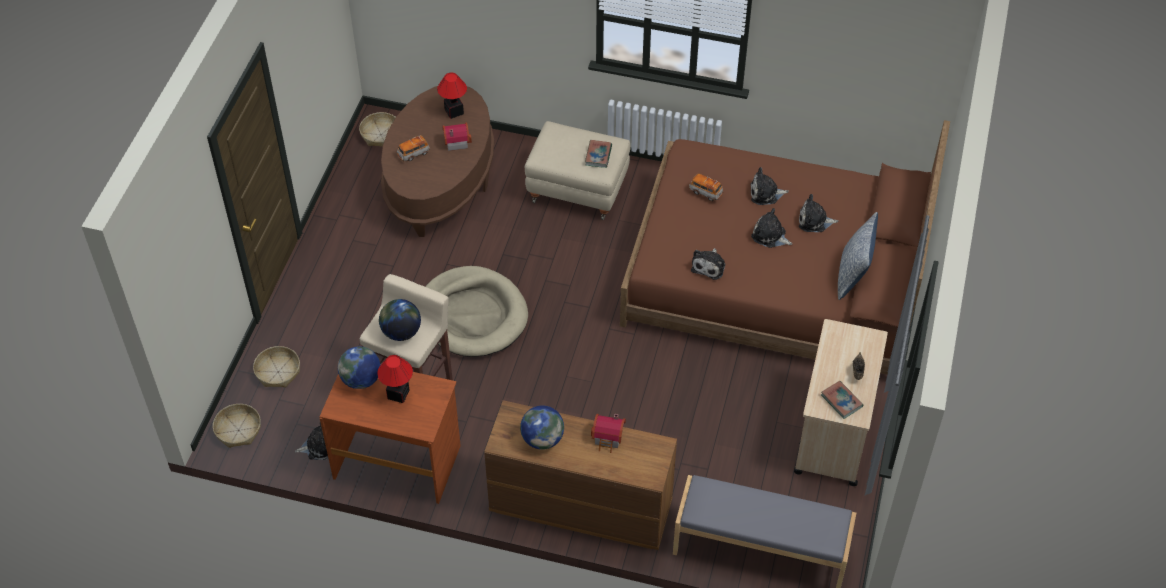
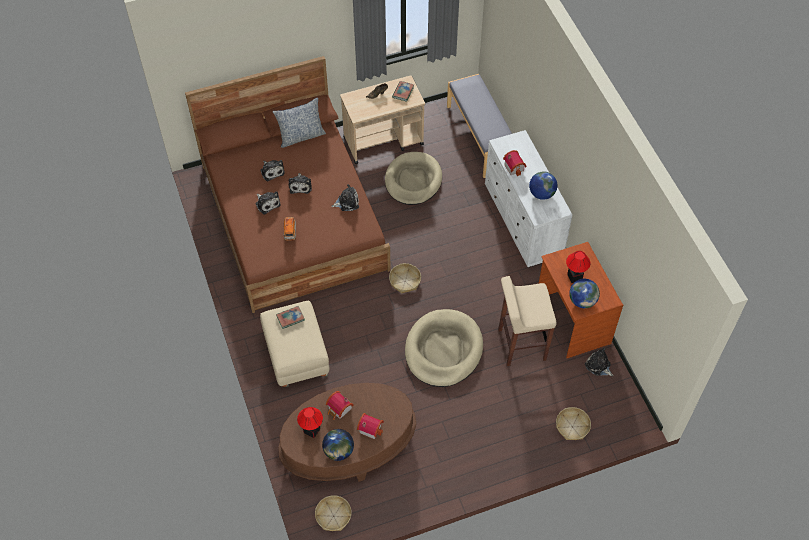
camera: 125 degrees left, 5 degrees up
basket [213,404,261,448] -> basket moved to [389,263,421,294]
globe [379,299,421,341] -> globe moved to [322,429,354,461]
toy car [397,135,430,162] -> toy house [357,413,384,439]
brown dresser [484,400,677,550] -> white dresser [485,130,572,267]
none -> beige dog bed [385,152,442,205]

